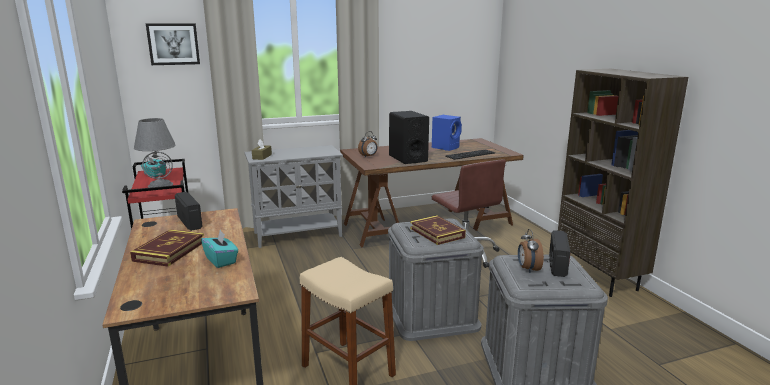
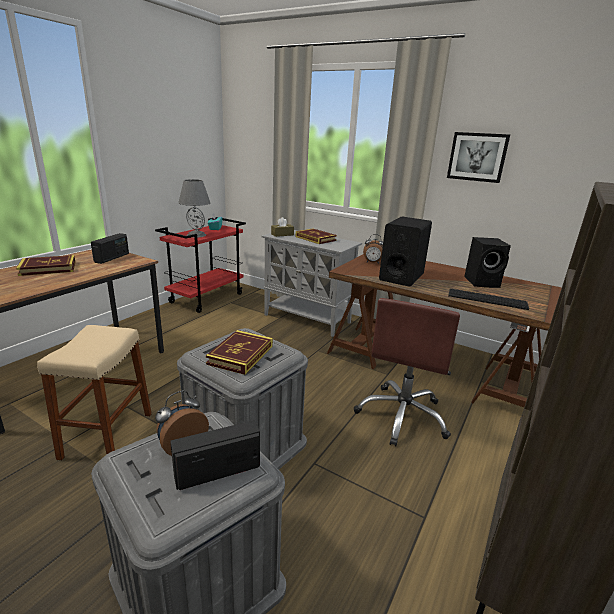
camera: 50 degrees right, 5 degrees up
picture [146,23,200,65] -> picture moved to [447,132,510,183]
turquoise tissue box [201,230,238,268] -> none
blue speaker [432,115,462,151] -> black speaker [464,237,511,288]
none -> book [295,228,337,244]

